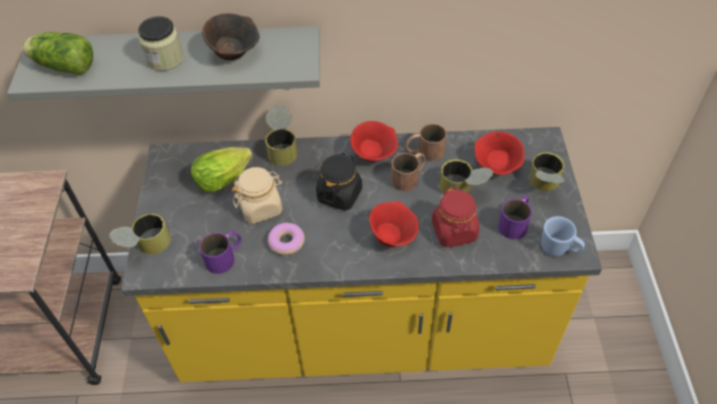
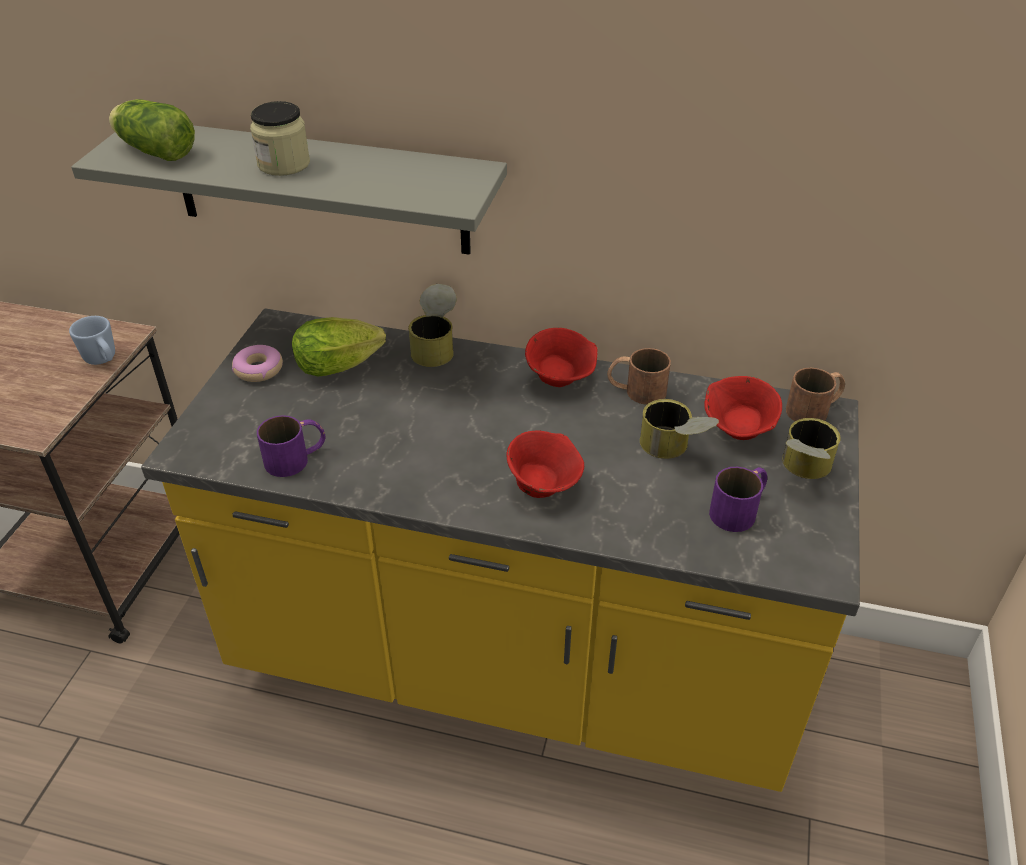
camera: 15 degrees right, 10 degrees down
can [109,213,171,254] -> none
brown bowl [202,13,260,60] -> none
beige jar [232,167,282,224] -> none
donut [268,223,305,255] -> donut moved to [232,345,283,382]
black jar [316,153,362,211] -> none
brown mug [391,153,426,192] -> brown mug moved to [786,368,845,421]
red jar [432,187,479,247] -> none
blue mug [541,216,585,256] -> blue mug moved to [69,316,115,365]

